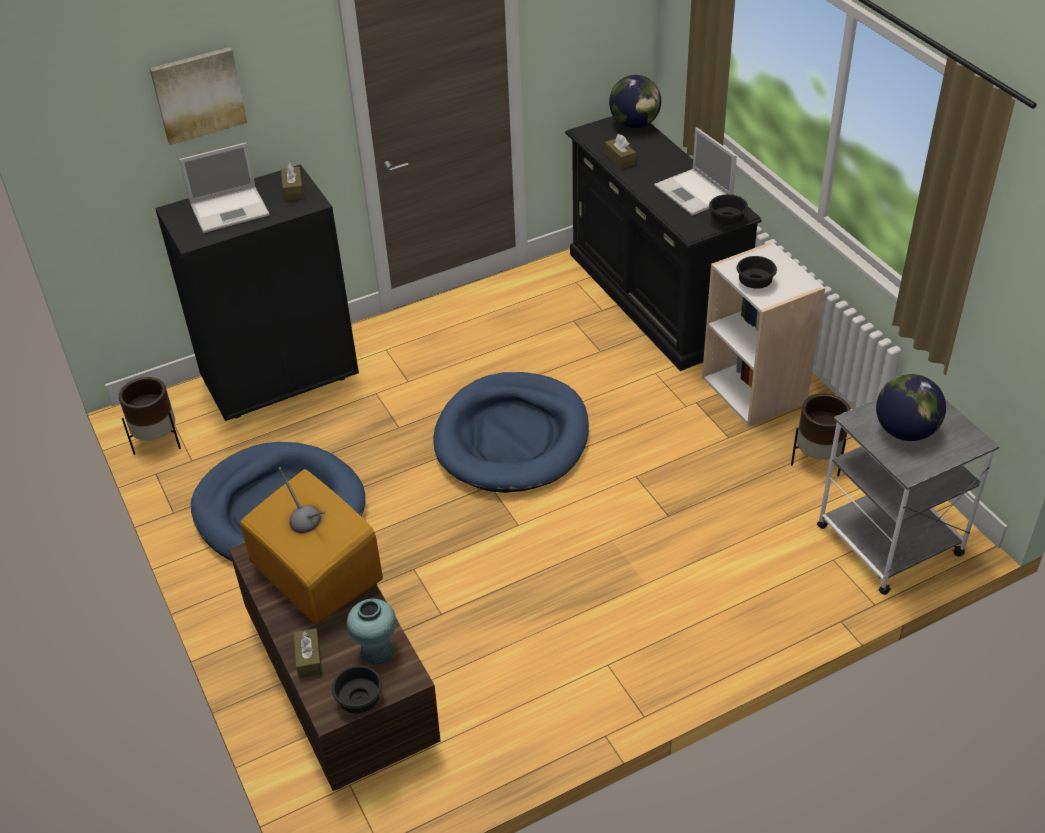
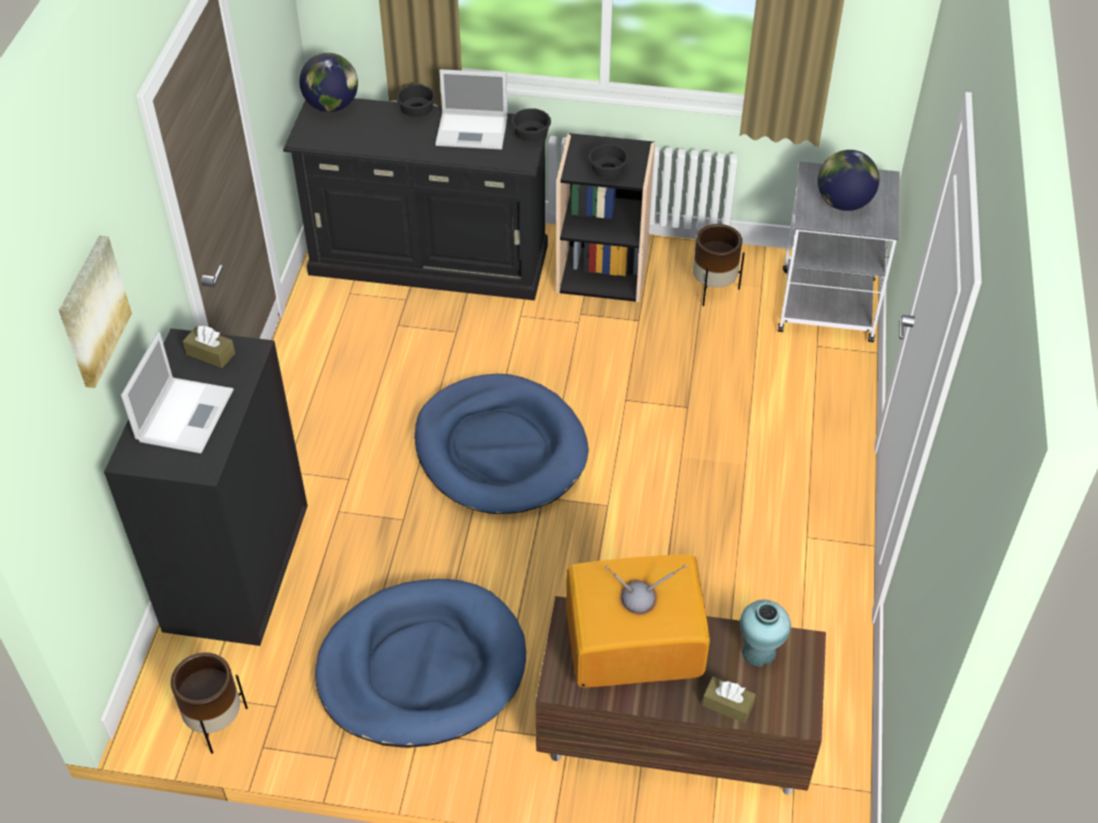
camera: 55 degrees left, 5 degrees up
black bowl [332,666,382,713] -> black bowl moved to [397,85,436,117]
brown tissue box [605,134,636,169] -> none
white bookcase [702,242,825,427] -> black bookcase [556,133,655,302]

